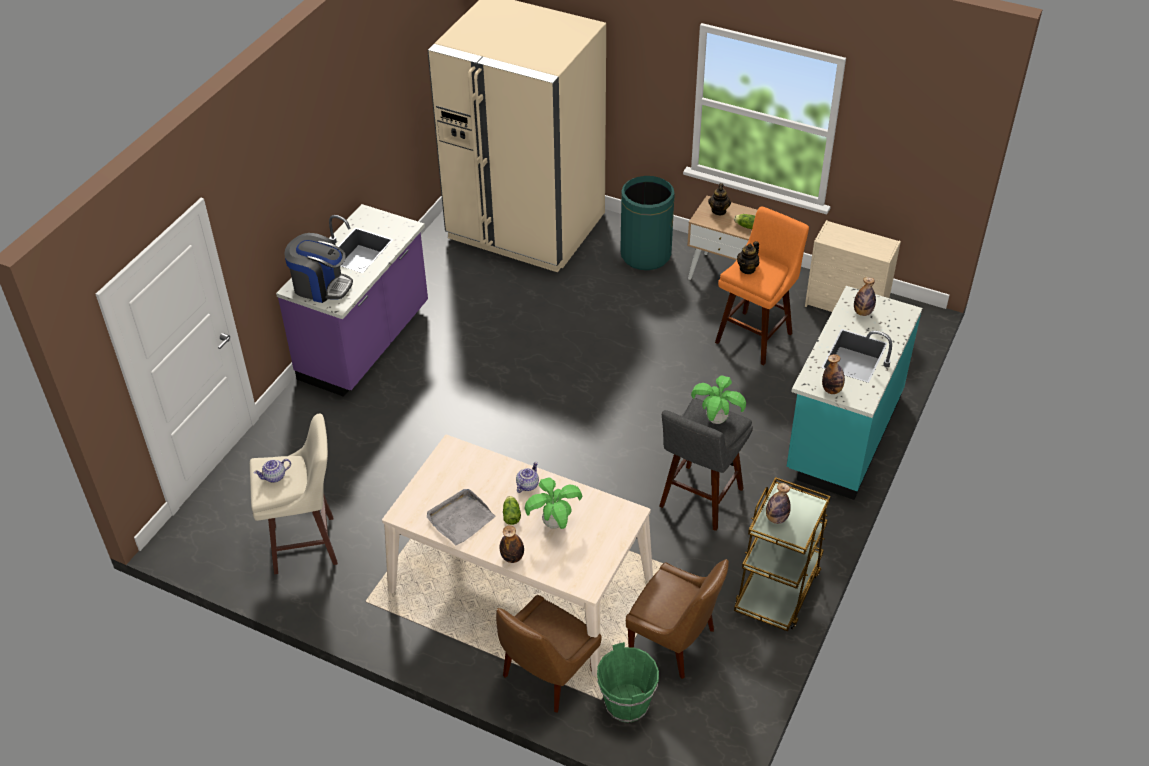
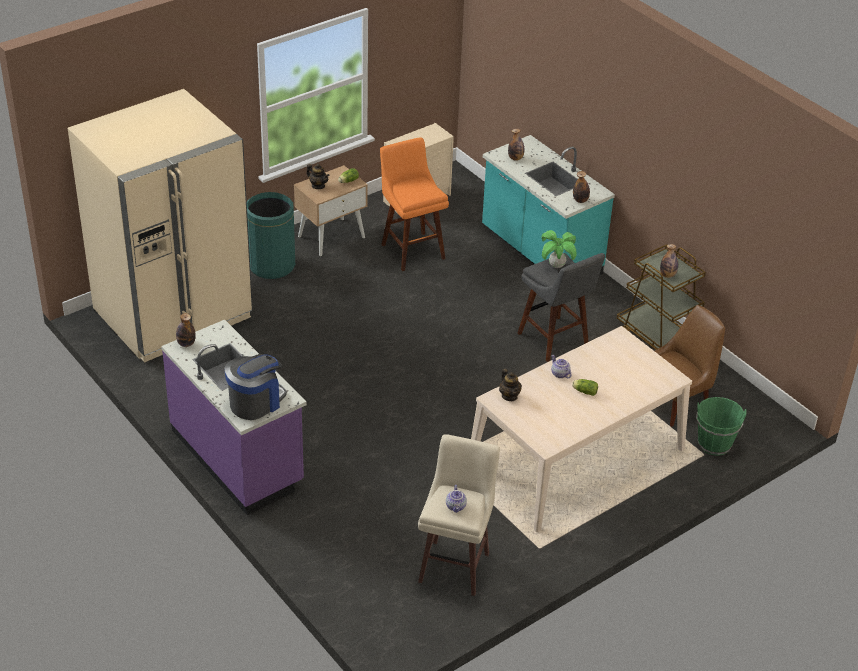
camera: 65 degrees left, 5 degrees down
grey tray [427,489,495,545] -> none
brown chair [496,595,602,713] -> none
bottle [500,525,524,563] -> bottle moved to [176,313,196,347]
potted plant [525,477,582,529] -> none
teapot [737,241,759,274] -> teapot moved to [499,369,522,401]

